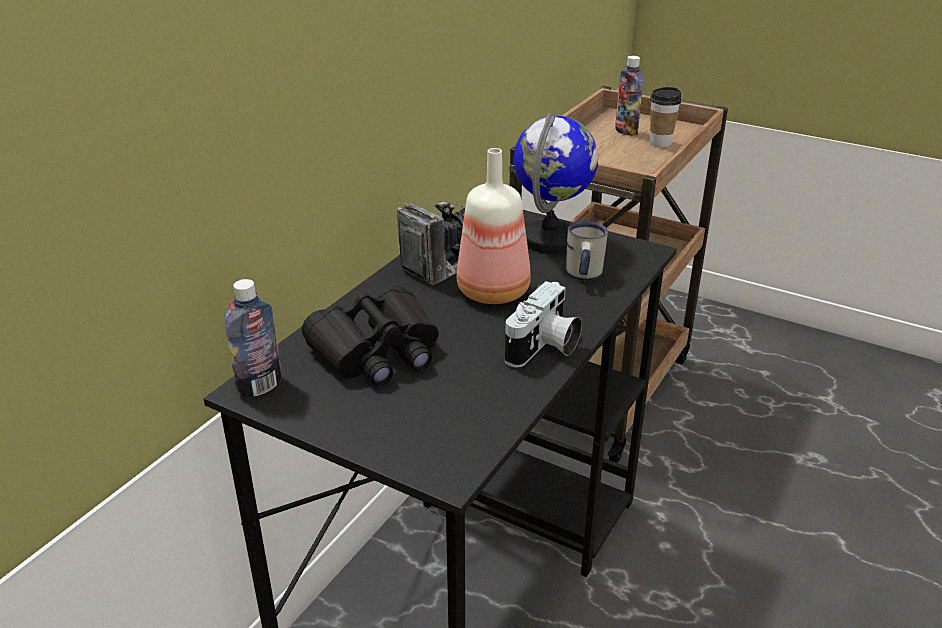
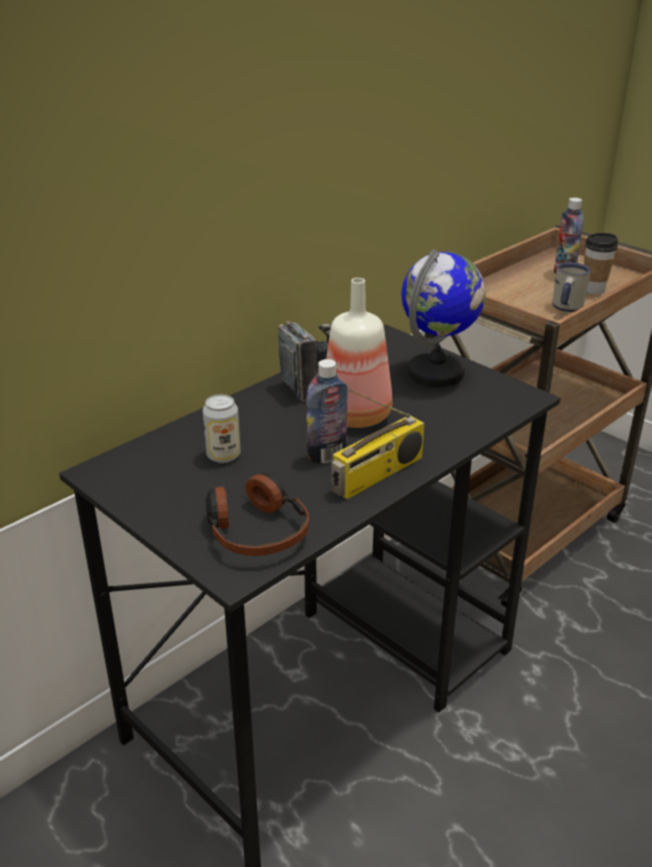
camera: 15 degrees right, 0 degrees up
bottle [225,279,281,398] -> bottle moved to [306,359,348,464]
black binoculars [302,286,439,386] -> can [203,394,240,463]
camera [505,281,582,367] -> radio [331,389,425,499]
white mug [566,221,608,281] -> white mug moved to [553,262,591,312]
none -> headphones [206,473,309,556]

